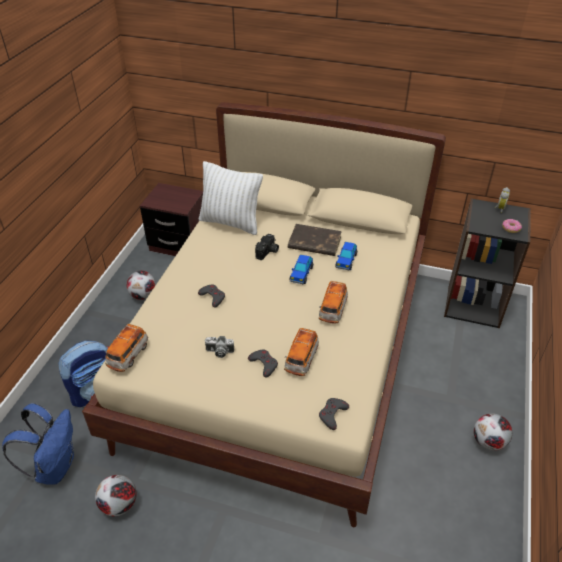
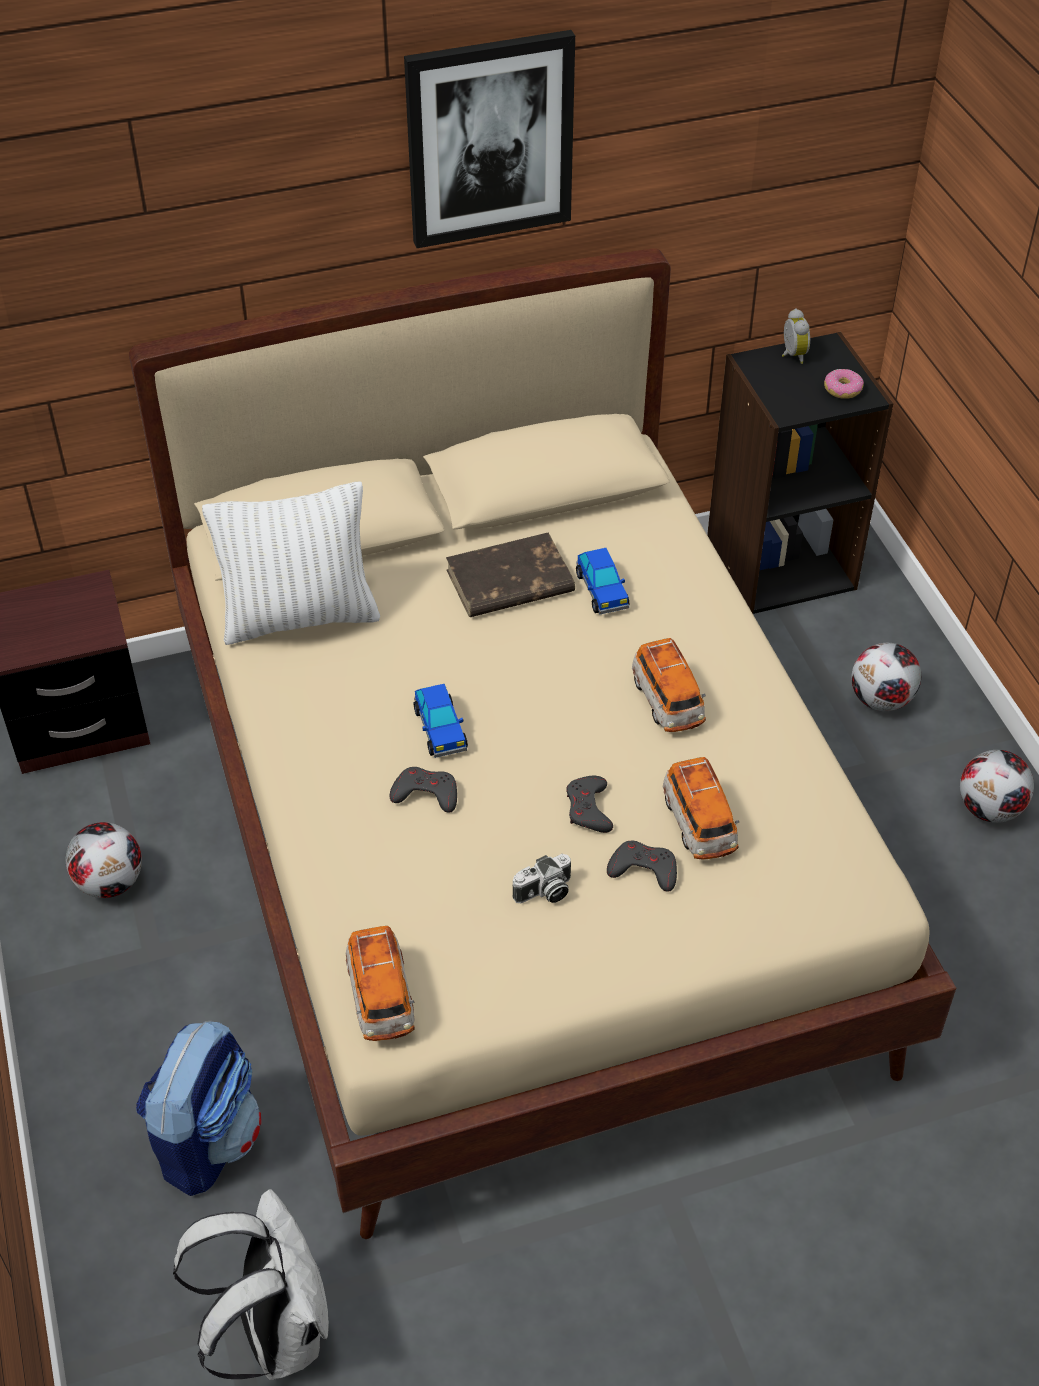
camera: 35 degrees left, 5 degrees up
blue backpack [2,403,74,485] -> white backpack [173,1189,329,1380]
football [95,475,137,516] -> football moved to [851,643,921,711]
camera [255,234,279,260] -> none
toy car [290,254,313,284] -> toy car moved to [413,684,468,758]
grey game controller [319,398,349,430] -> grey game controller moved to [566,776,613,833]
none -> picture [404,30,575,248]

